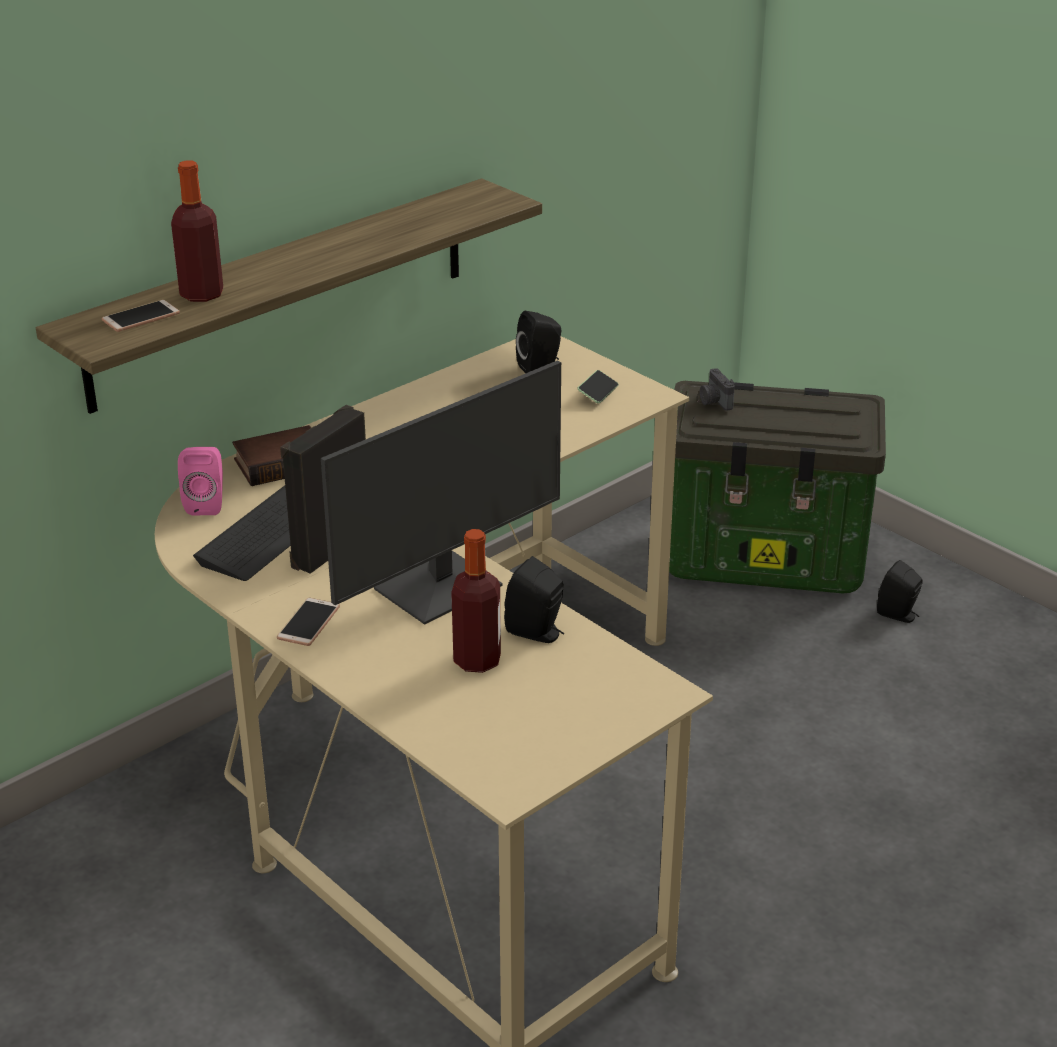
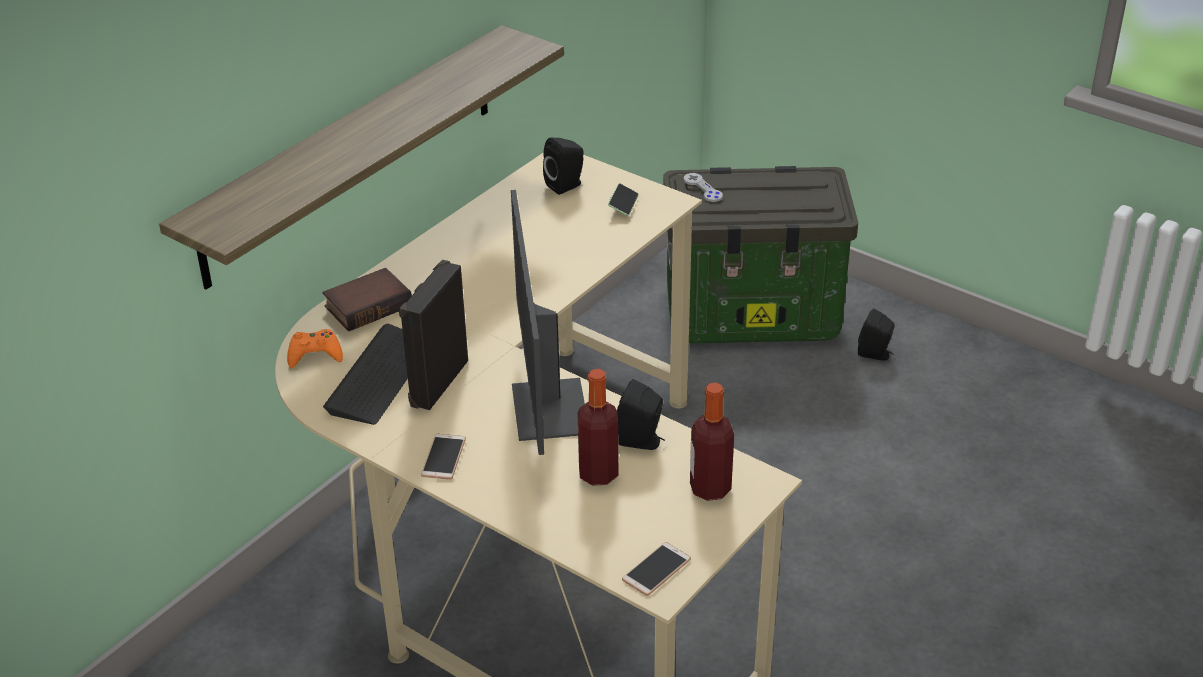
camera: 10 degrees left, 5 degrees up
phone [102,300,180,332] -> phone moved to [622,542,691,596]
bottle [171,161,223,302] -> bottle moved to [690,383,734,501]
pink speaker [178,447,223,515] -> orange game controller [287,329,343,368]
monitor [321,361,561,625] -> monitor turned 135 degrees clockwise [511,190,585,455]
camera [700,368,735,411] -> grey game controller [684,173,723,202]

